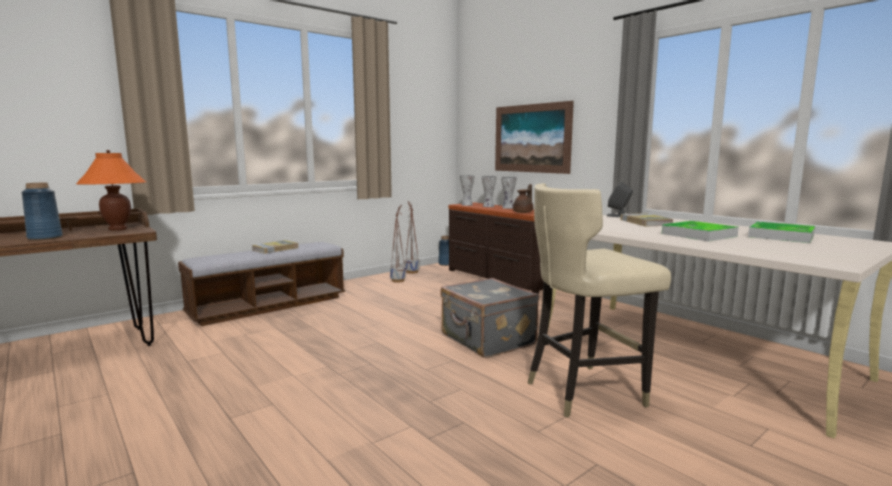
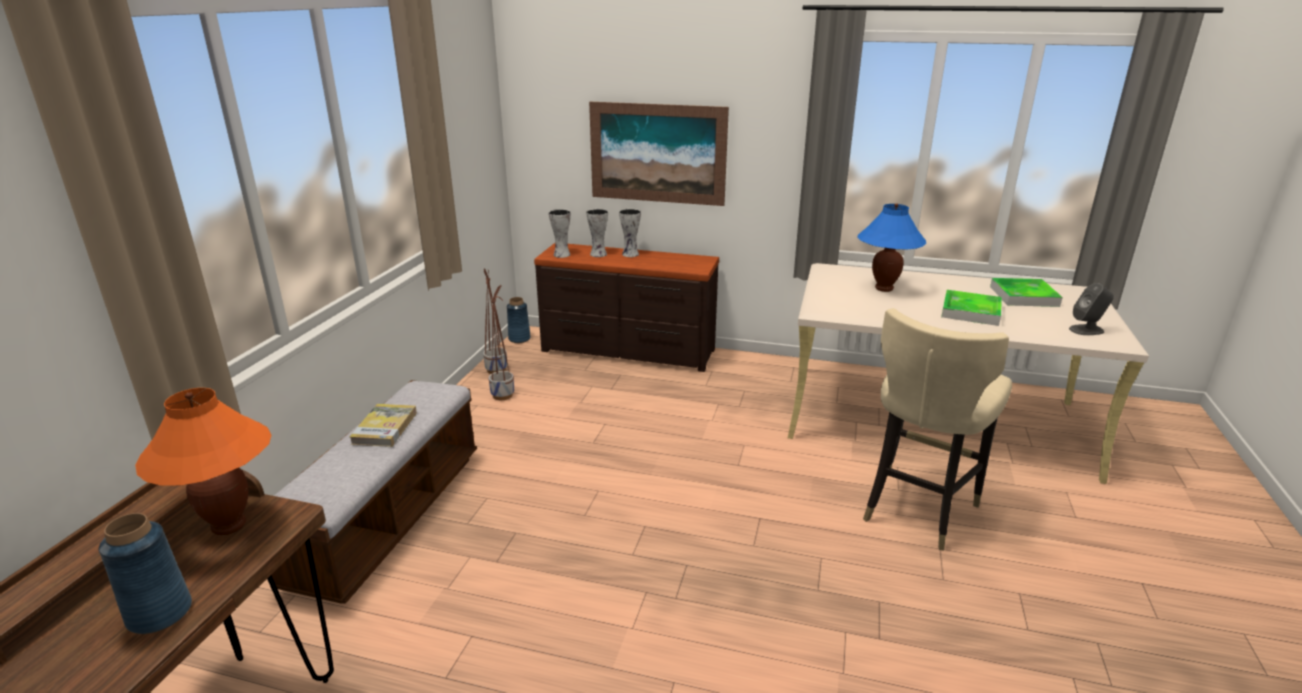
camera: 35 degrees left, 15 degrees up
grey suitcase [441,278,539,358] -> none
brown teapot [513,184,533,213] -> none
grey speaker [606,182,633,217] -> grey speaker moved to [1069,283,1114,335]
book [621,213,674,227] -> blue table lamp [857,203,926,292]

